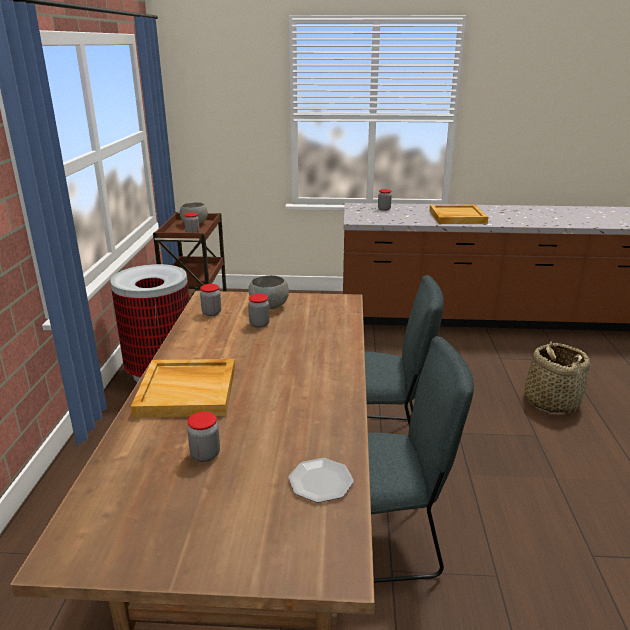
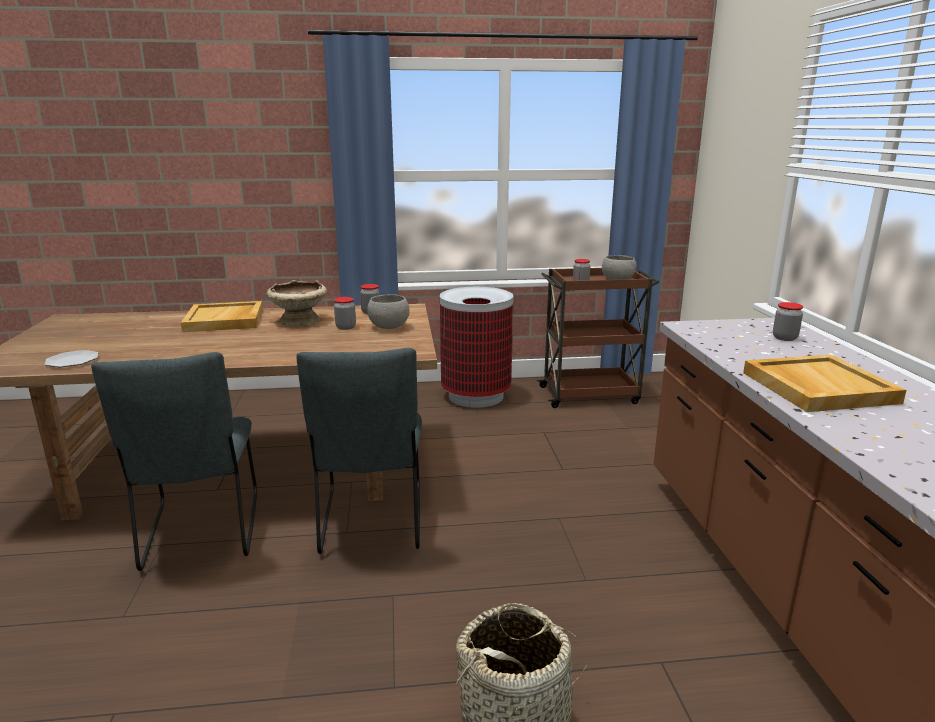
camera: 80 degrees right, 5 degrees down
jar [187,412,220,462] -> none
none -> beige bowl [266,280,327,326]

